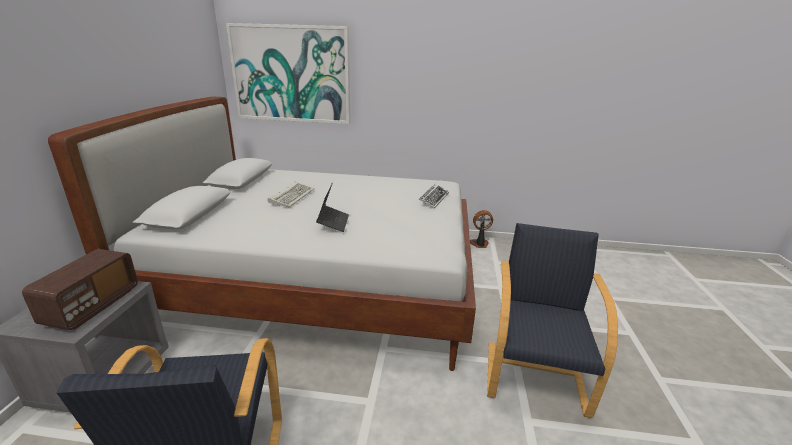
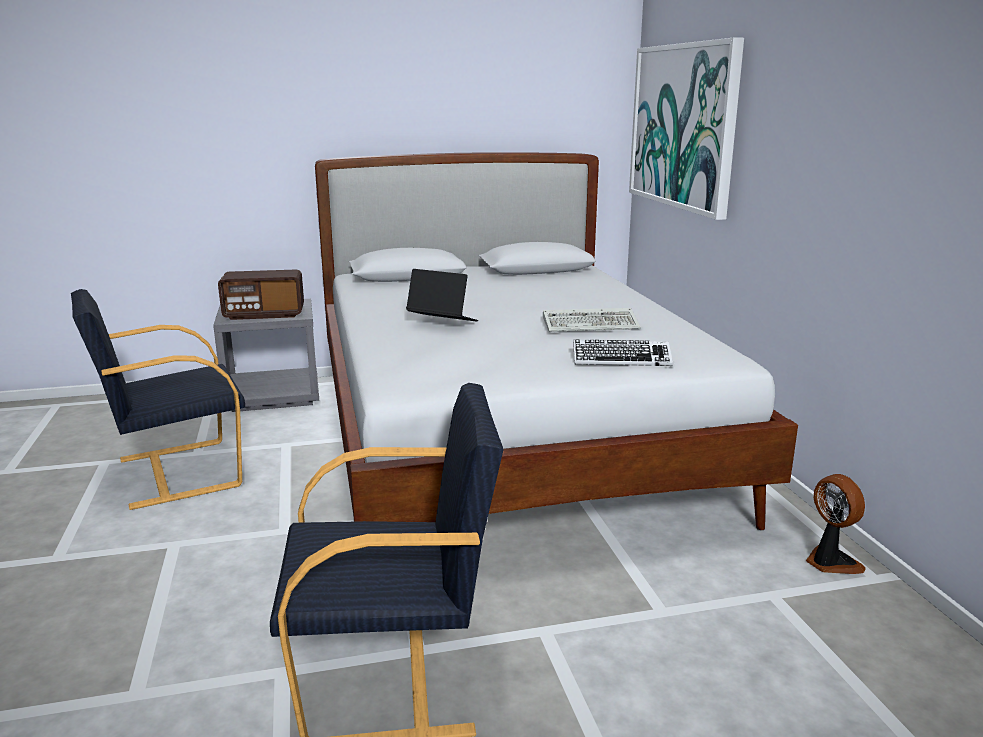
camera: 70 degrees right, 5 degrees down
keyboard [268,181,315,207] -> keyboard moved to [543,308,641,332]
laptop [316,182,349,232] -> laptop turned 135 degrees counterclockwise [406,269,478,321]

